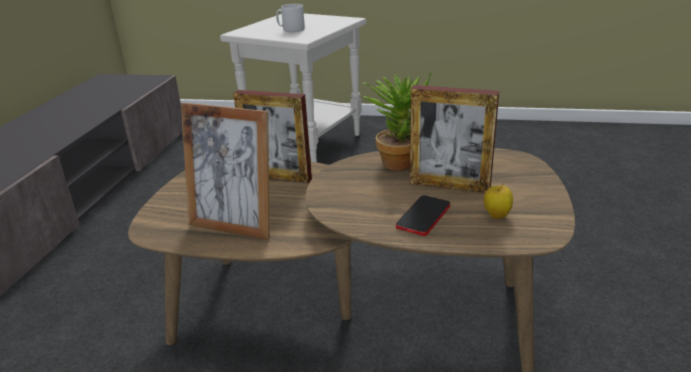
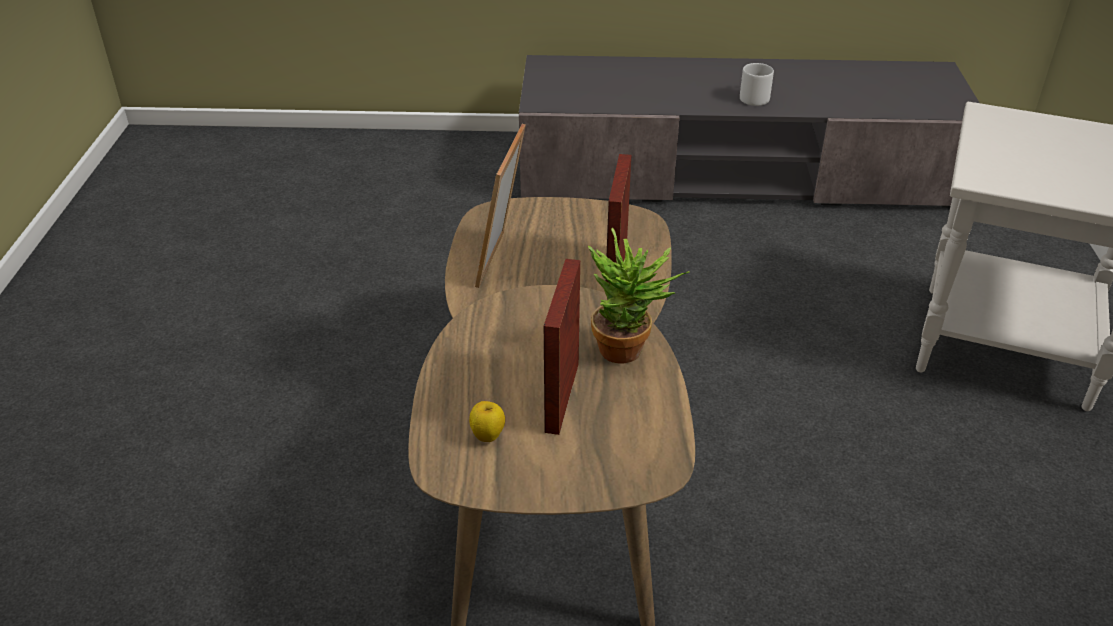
camera: 80 degrees right, 10 degrees up
grey mug [276,4,305,32] -> grey mug moved to [740,63,774,106]
phone [396,195,450,236] -> none

